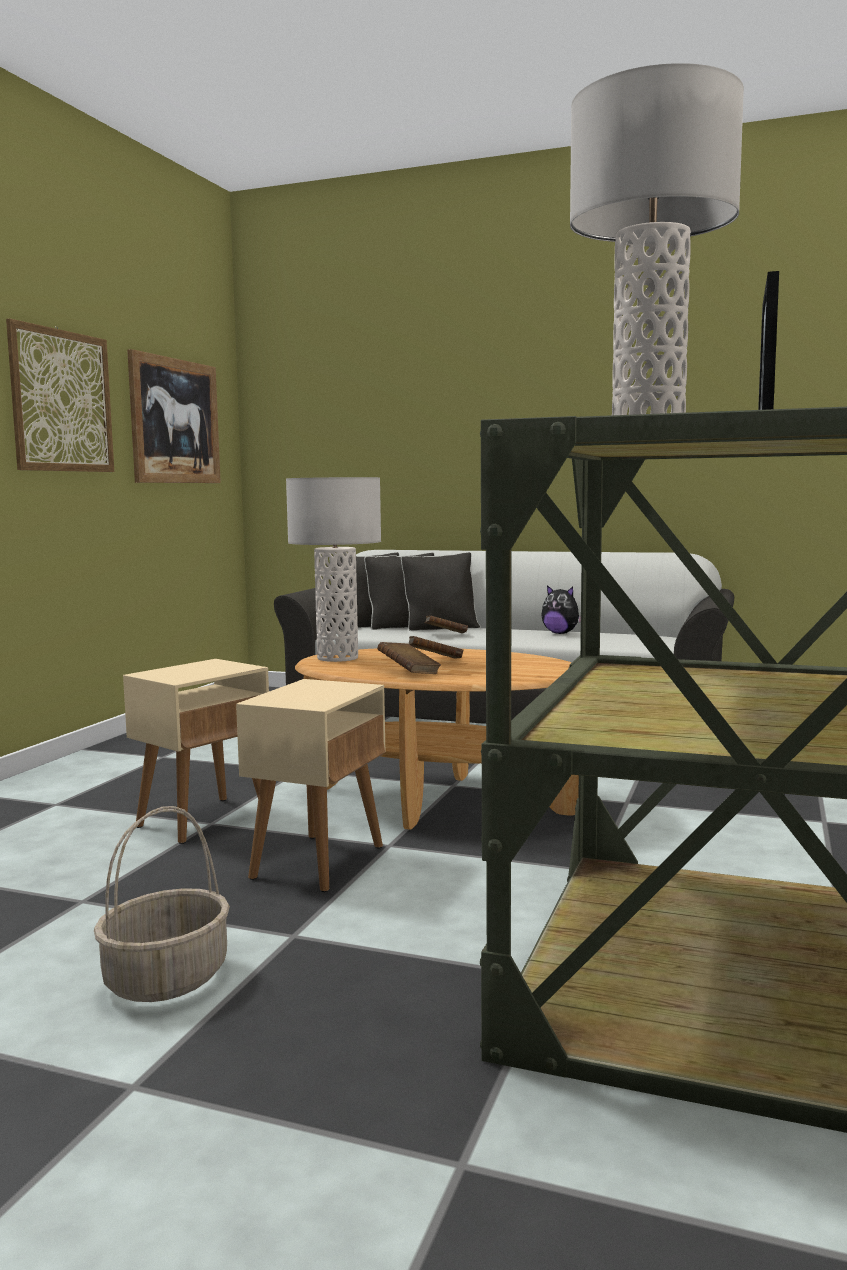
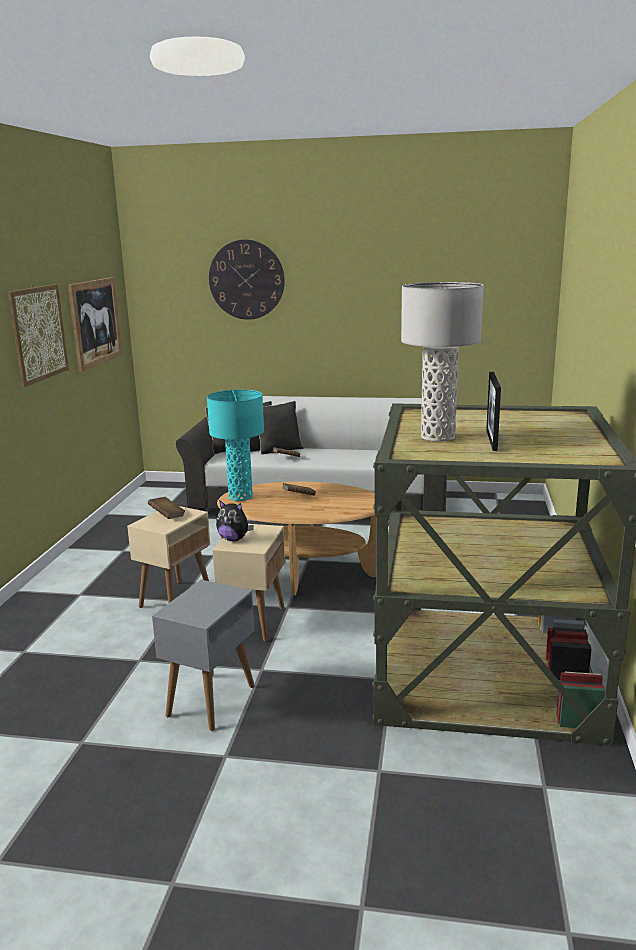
camera: 10 degrees left, 10 degrees up
basket [94,806,230,1002] -> grey side table [152,580,255,731]
white table lamp [286,477,381,662] -> turquoise table lamp [207,389,264,501]
brown book [377,642,441,674] -> brown book moved to [148,497,185,519]
plush toy [541,585,581,634] -> plush toy moved to [216,500,254,541]
none -> wall clock [209,240,285,320]

